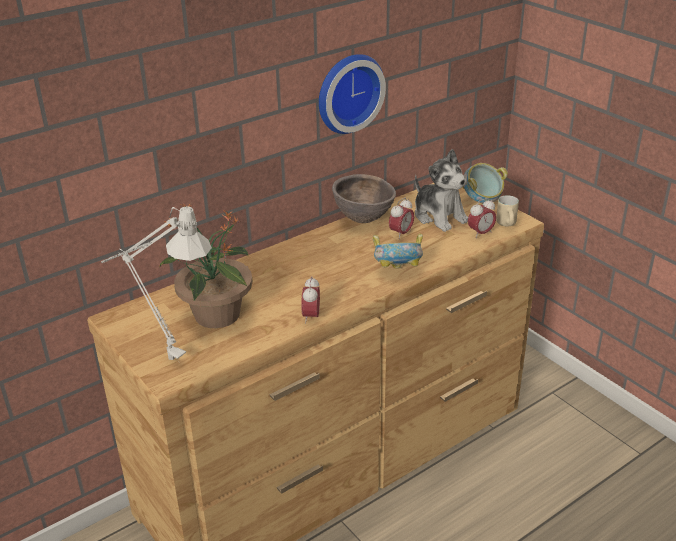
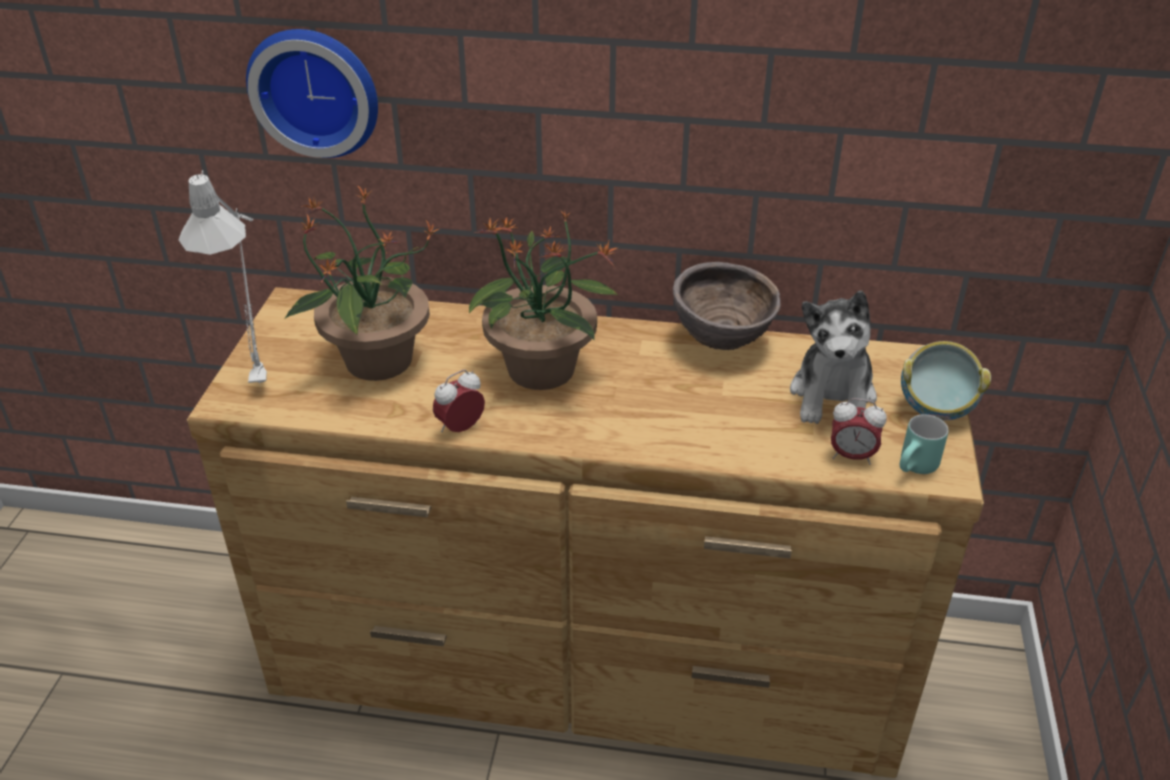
camera: 45 degrees right, 5 degrees up
wall clock [319,54,386,134] -> wall clock moved to [246,29,378,158]
bowl [373,234,423,269] -> none
alarm clock [389,198,414,239] -> none
beige mug [496,195,519,227] -> turquoise mug [900,414,948,474]
none -> potted plant [469,210,619,390]

